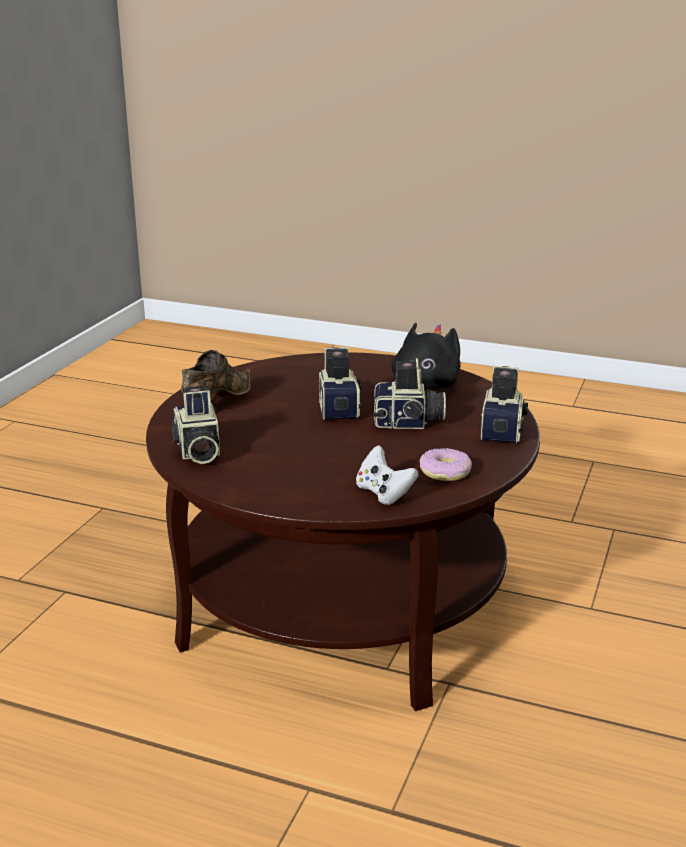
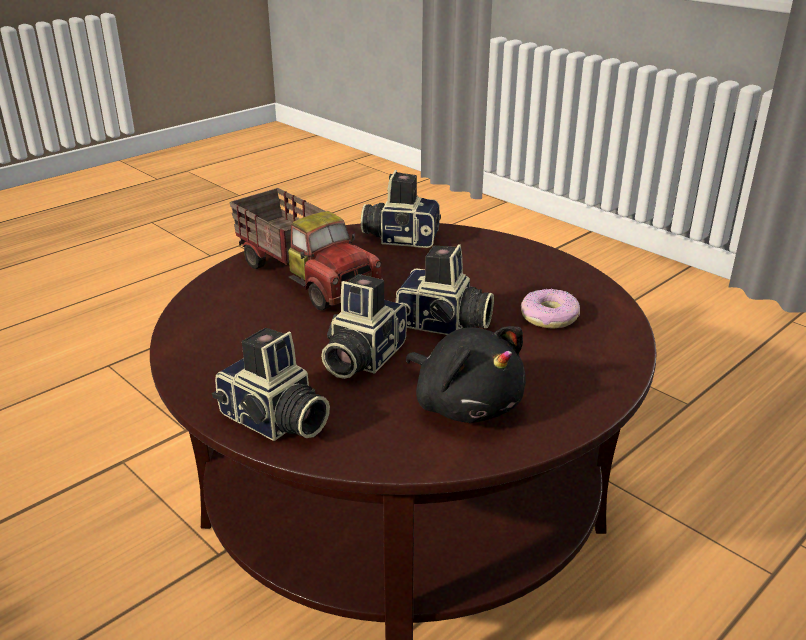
camera: 115 degrees right, 5 degrees up
brown shoe [181,350,251,411] -> none
white game controller [356,445,418,505] -> none
donut [420,448,472,481] -> donut moved to [521,289,580,329]
none -> toy truck [230,188,383,311]

